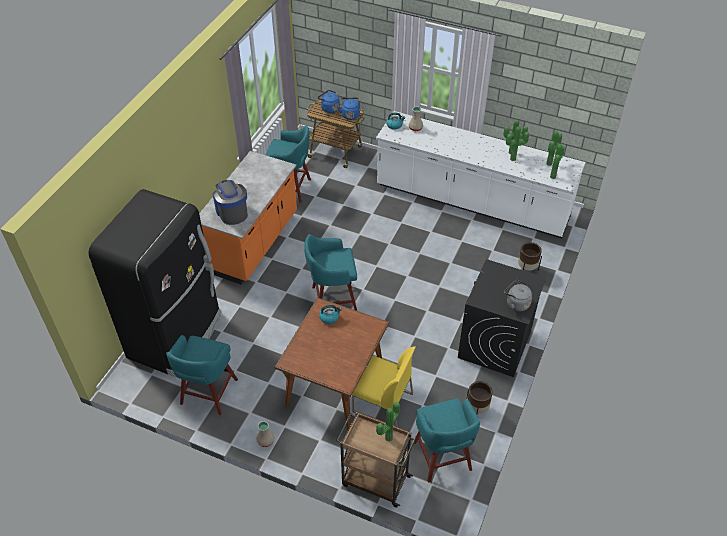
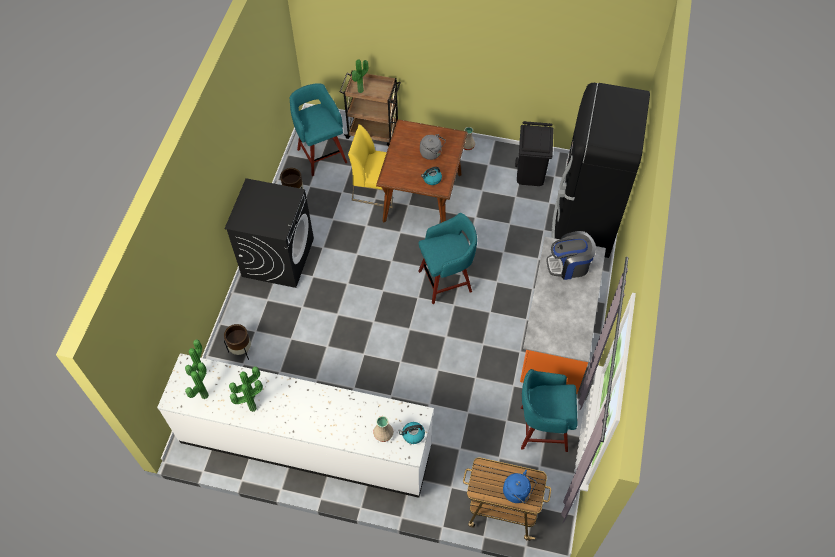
camera: 170 degrees right, 10 degrees up
turquoise stool [166,335,238,415] -> black trash can [515,121,554,186]
coffee machine [213,180,248,225] -> coffee machine turned 120 degrees clockwise [547,231,596,280]
blue kettle [337,98,360,120] -> none
grey kettle [504,280,532,312] -> grey kettle moved to [420,134,446,160]

